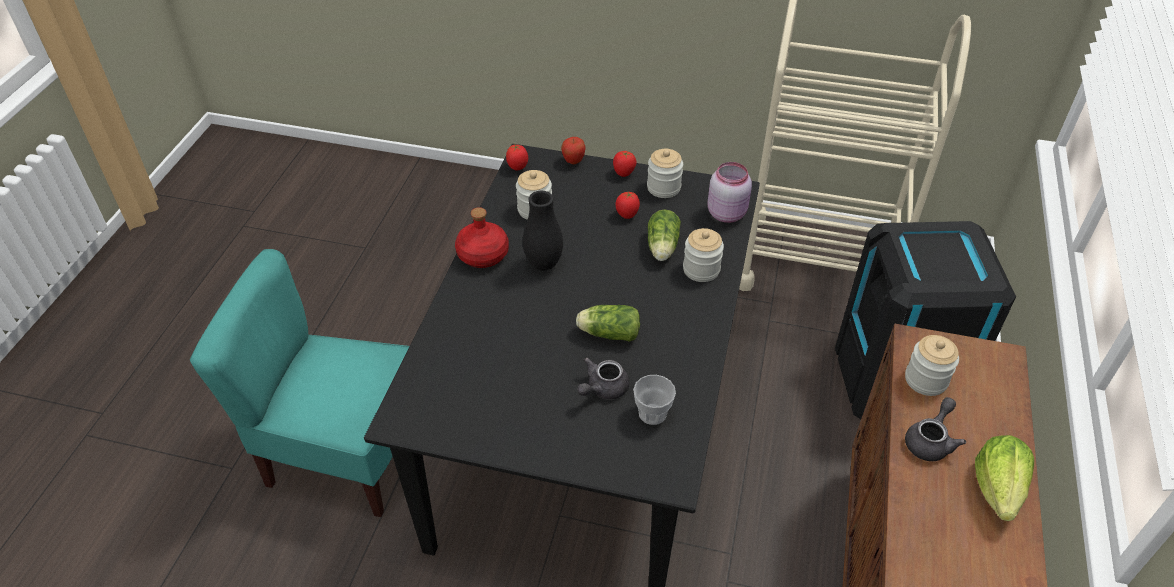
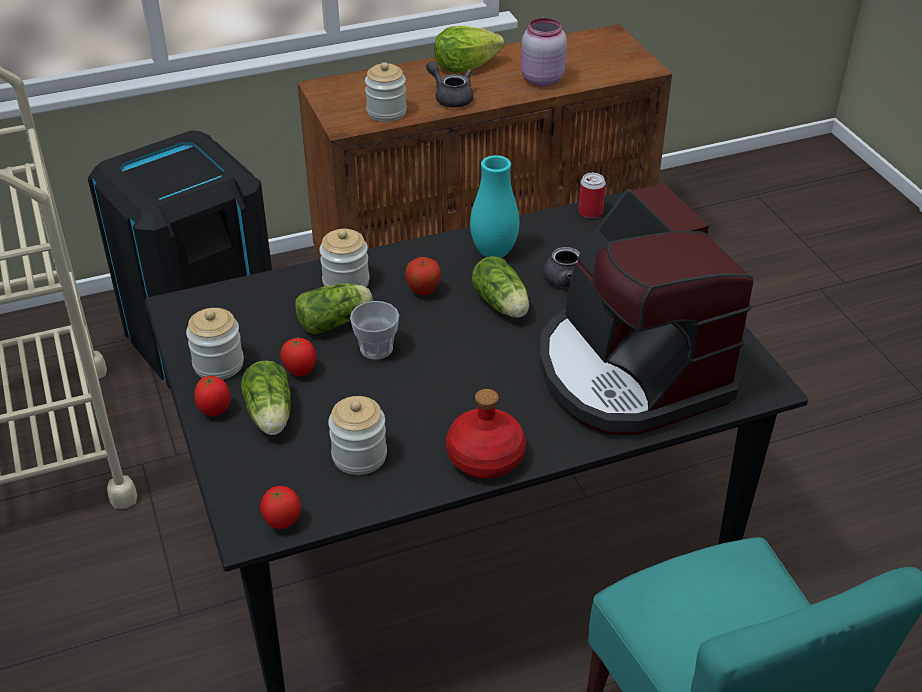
camera: 125 degrees left, 5 degrees down
black vase [523,191,563,271] -> none
apple [561,137,586,164] -> apple moved to [405,257,441,295]
cup [633,375,676,425] -> cup moved to [350,301,399,360]
pink jar [708,162,752,223] -> pink jar moved to [521,18,567,87]
grey teapot [905,397,966,461] -> grey teapot turned 45 degrees clockwise [426,61,473,108]
none -> lettuce [241,360,291,435]
none -> turquoise vase [470,155,519,258]
none -> coffee machine [539,183,753,435]
none -> can [578,173,606,218]

